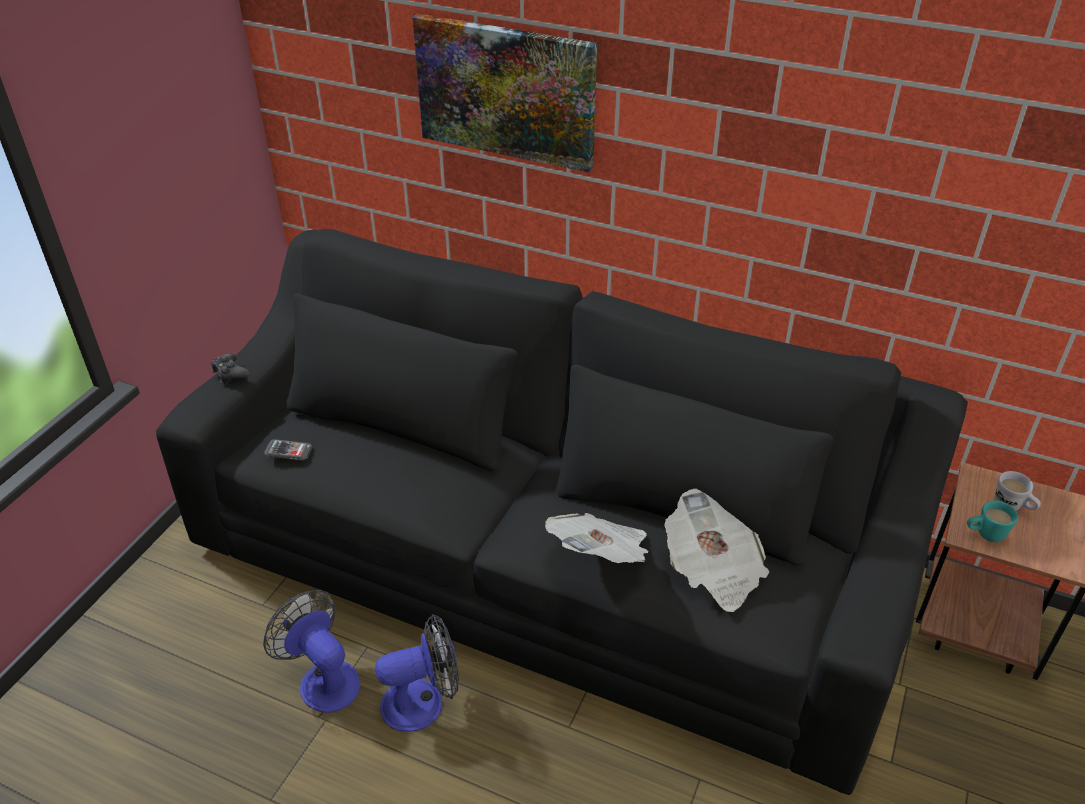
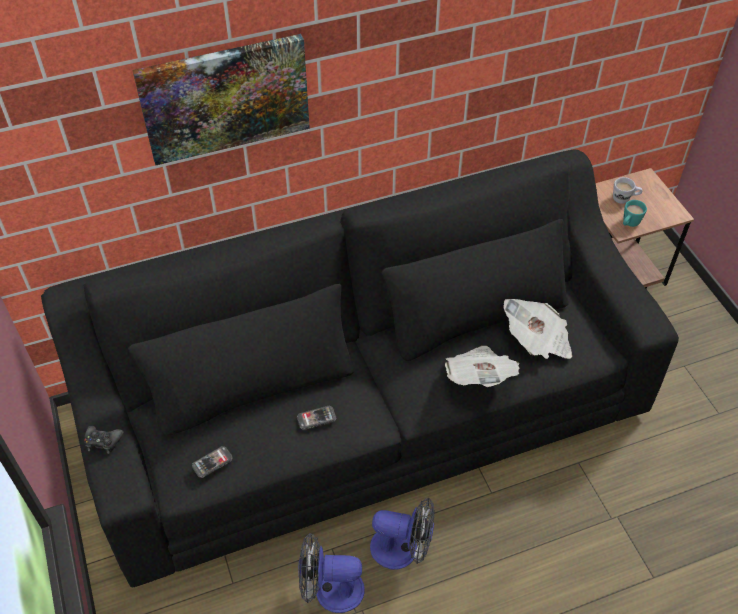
camera: 45 degrees left, 10 degrees up
fan [375,614,459,732] -> fan turned 75 degrees clockwise [370,498,435,569]
none -> phone [297,406,336,430]

